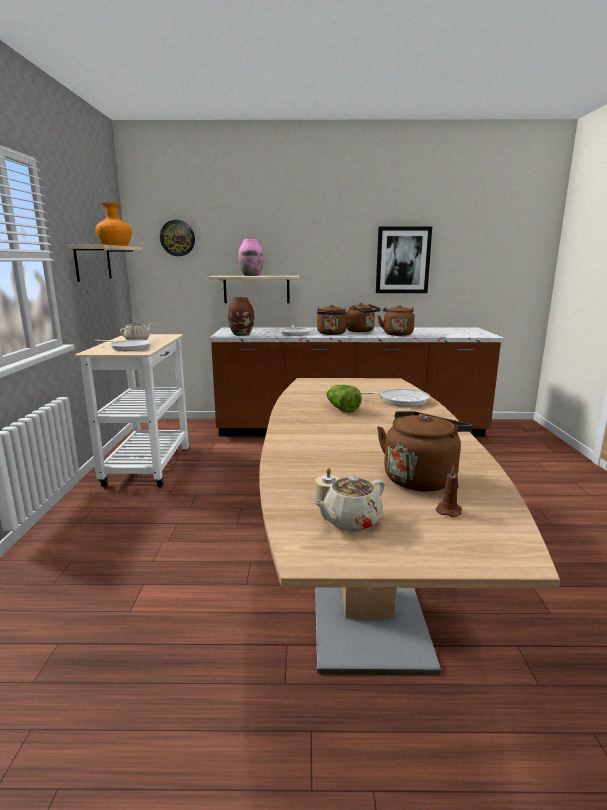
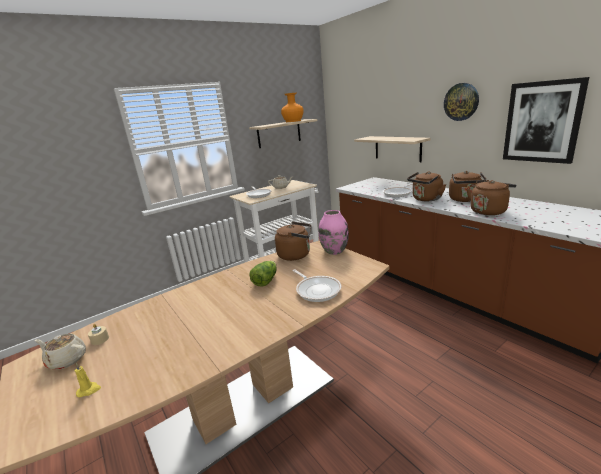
camera: 55 degrees right, 5 degrees up
wall clock [160,220,195,256] -> wall clock moved to [444,83,479,121]
brown vase [228,297,254,336] -> none
pink vase [238,239,263,276] -> pink vase moved to [319,210,349,255]
brown kettle [377,411,473,492] -> brown kettle moved to [275,222,311,261]
brown candle [436,466,462,517] -> yellow candle [75,363,101,398]

